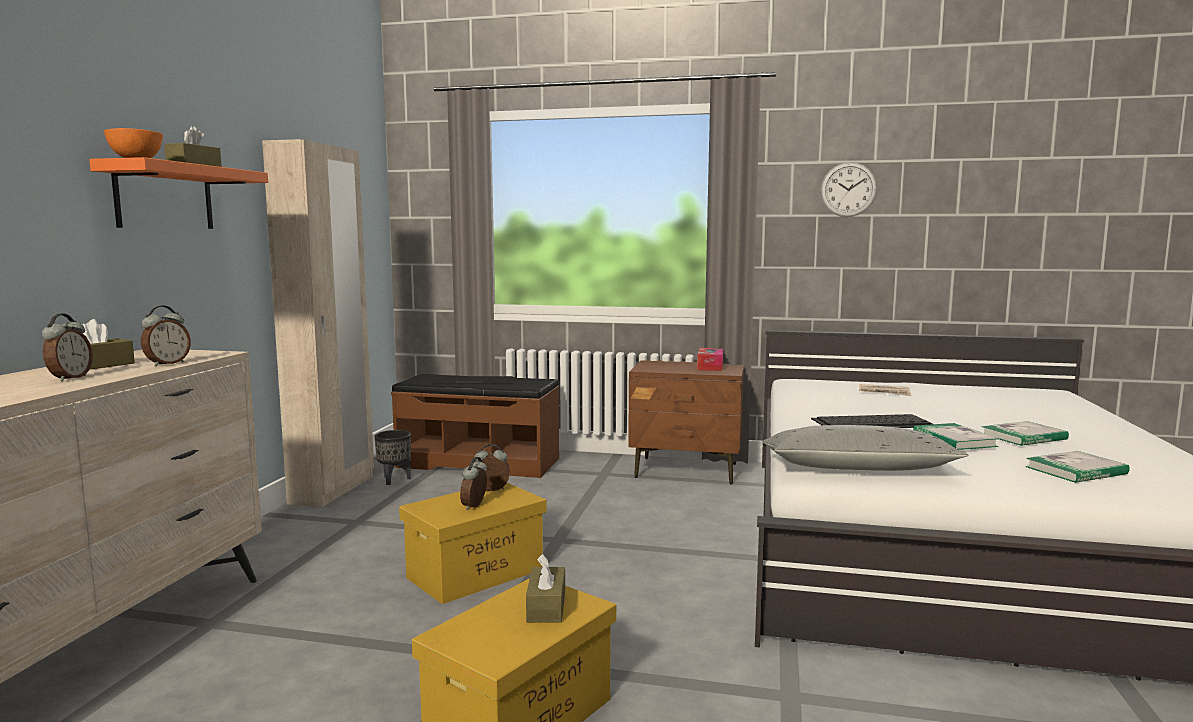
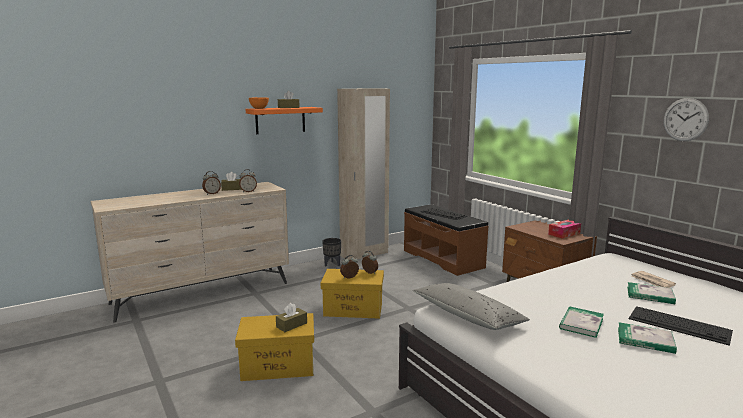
camera: 45 degrees right, 5 degrees up
black planter [374,430,411,485] -> black planter moved to [322,238,341,266]
keyboard [811,414,933,428] -> keyboard moved to [628,306,733,346]
book [1026,451,1130,483] -> book moved to [627,282,676,304]

